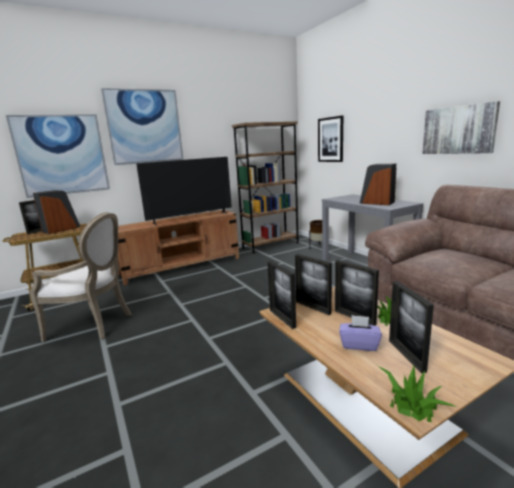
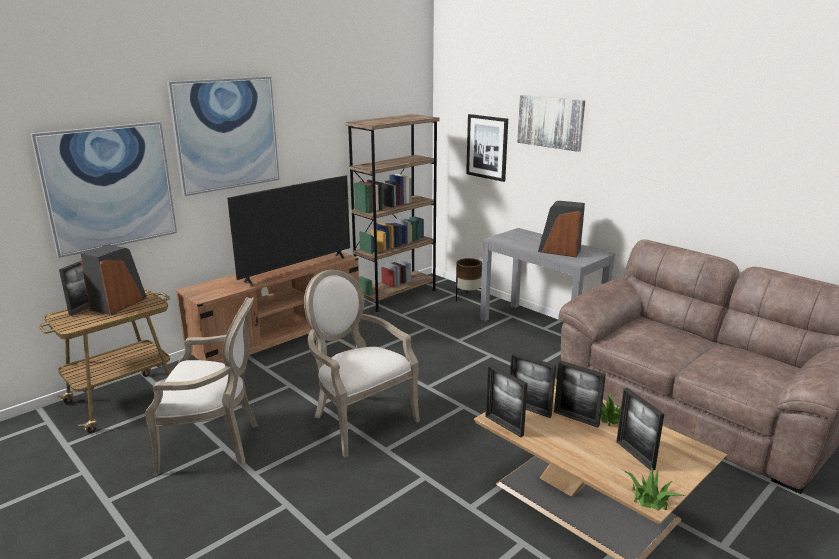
camera: 15 degrees left, 5 degrees up
purple tissue box [339,315,382,351] -> none
picture [422,101,500,154] -> picture moved to [517,95,585,152]
none -> armchair [304,270,420,458]

